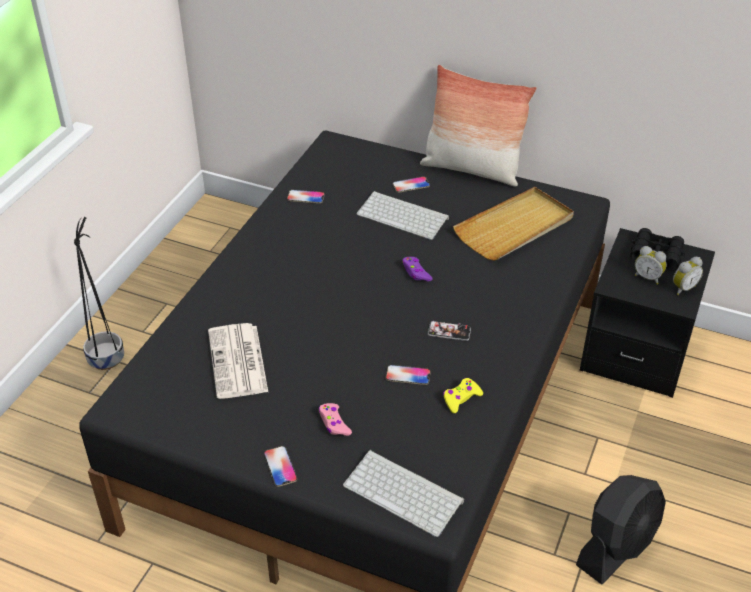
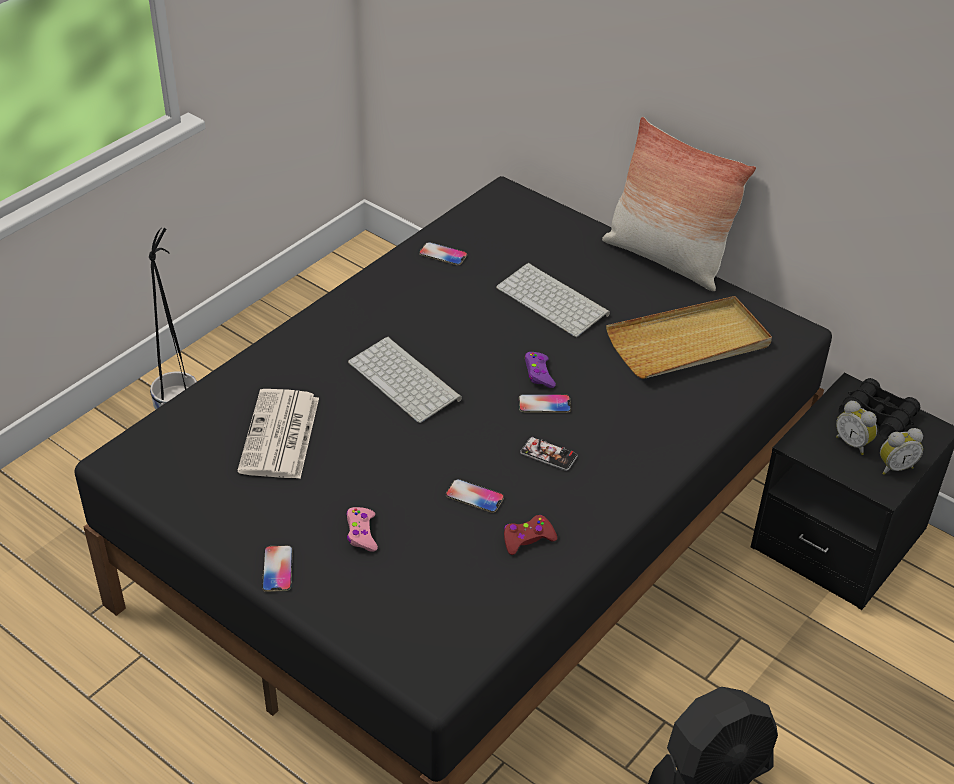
camera: 15 degrees right, 0 degrees up
keyboard [343,450,464,537] -> keyboard moved to [348,337,462,423]
phone [393,177,430,192] -> phone moved to [519,394,571,413]
yellow game controller [443,378,483,413] -> red game controller [504,515,557,555]

